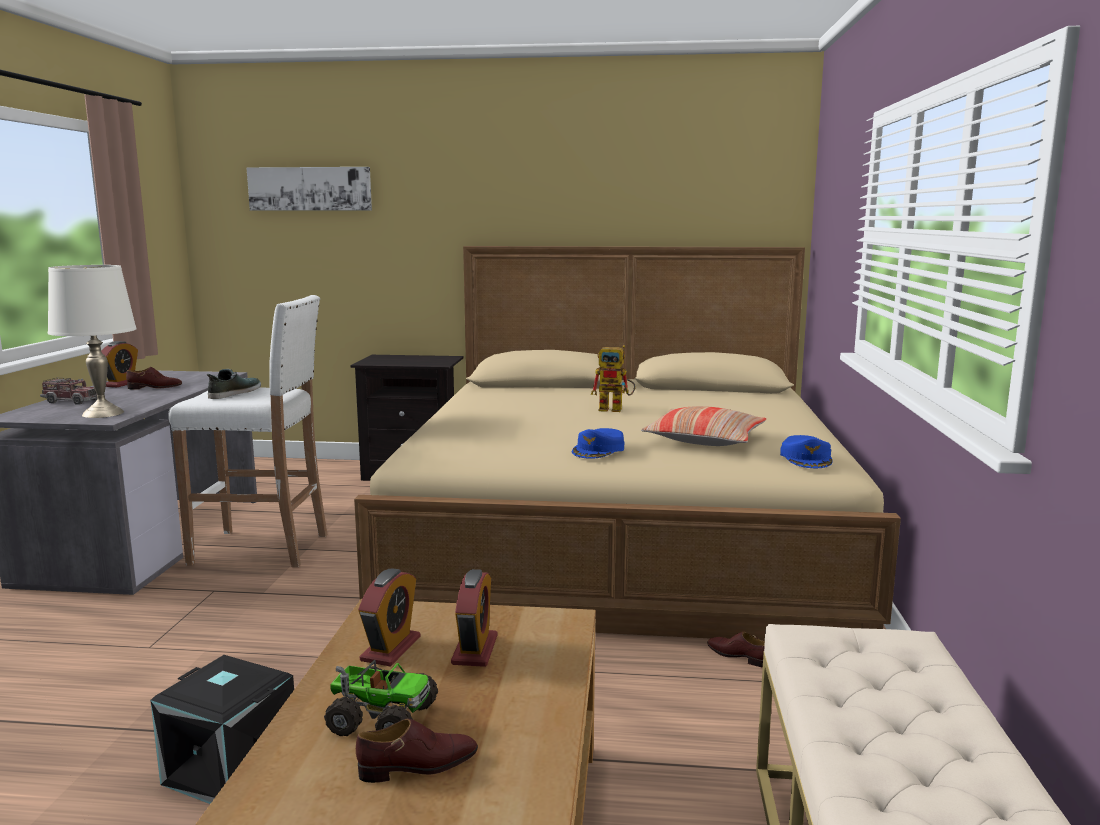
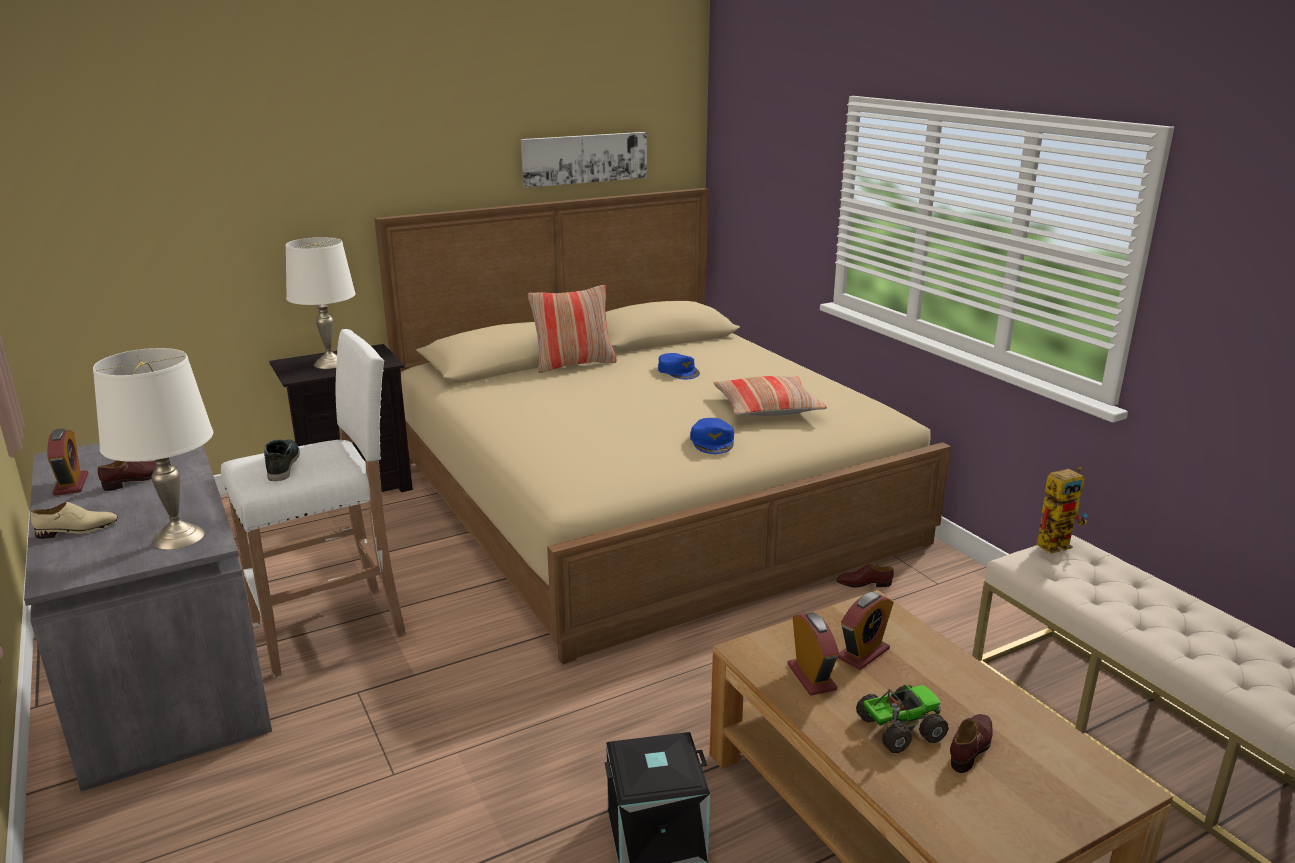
camera: 35 degrees left, 10 degrees up
toy truck [40,378,97,405] -> beige shoe [31,502,118,539]
picture [246,167,372,211] -> picture moved to [521,132,647,188]
alarm clock [451,569,498,667] -> alarm clock turned 75 degrees clockwise [838,592,893,670]
toy robot [591,345,636,412] -> toy robot moved to [1036,467,1087,554]
blue cap [780,435,832,468] -> blue cap moved to [658,353,700,379]
none -> white table lamp [286,237,356,369]
none -> pillow [528,285,617,373]

